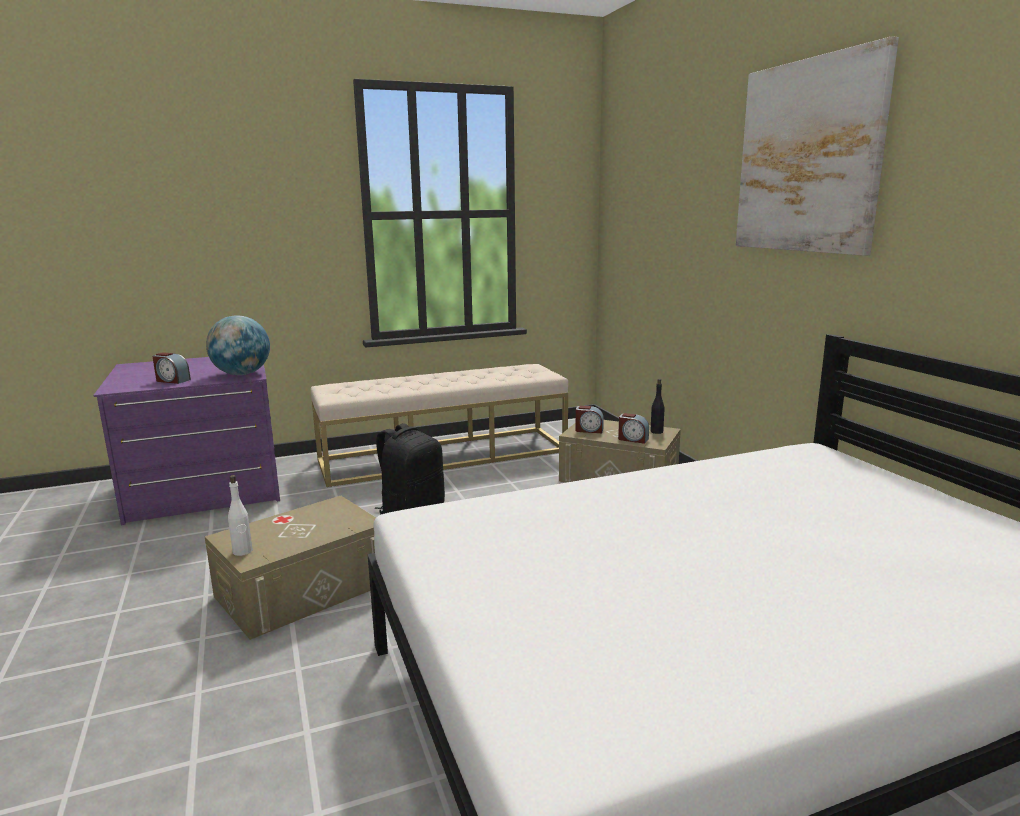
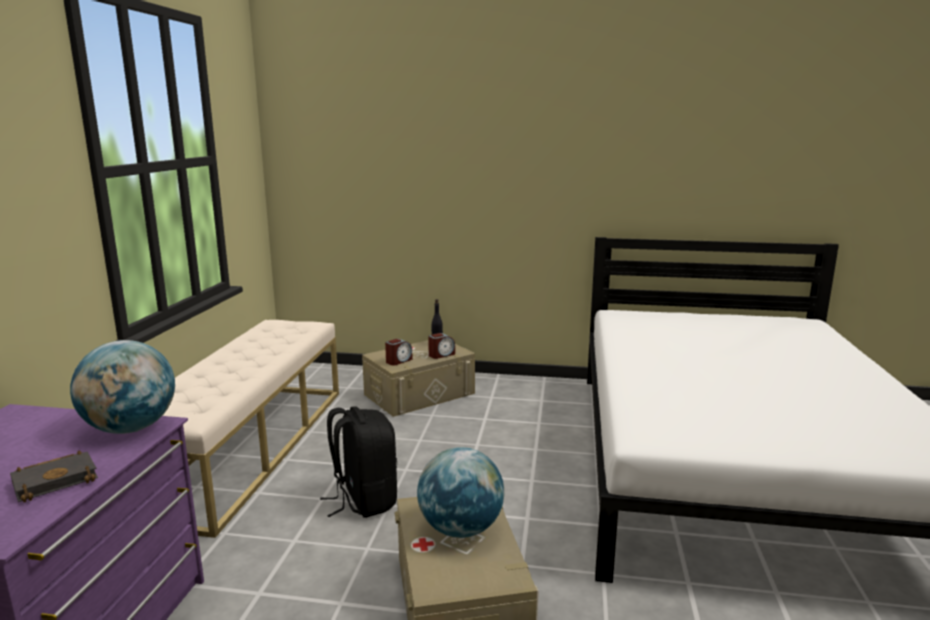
camera: 60 degrees left, 0 degrees up
alarm clock [152,352,191,384] -> black book [10,450,98,502]
white bottle [228,475,253,556] -> none
picture [736,36,899,256] -> none
none -> globe [417,447,504,538]

